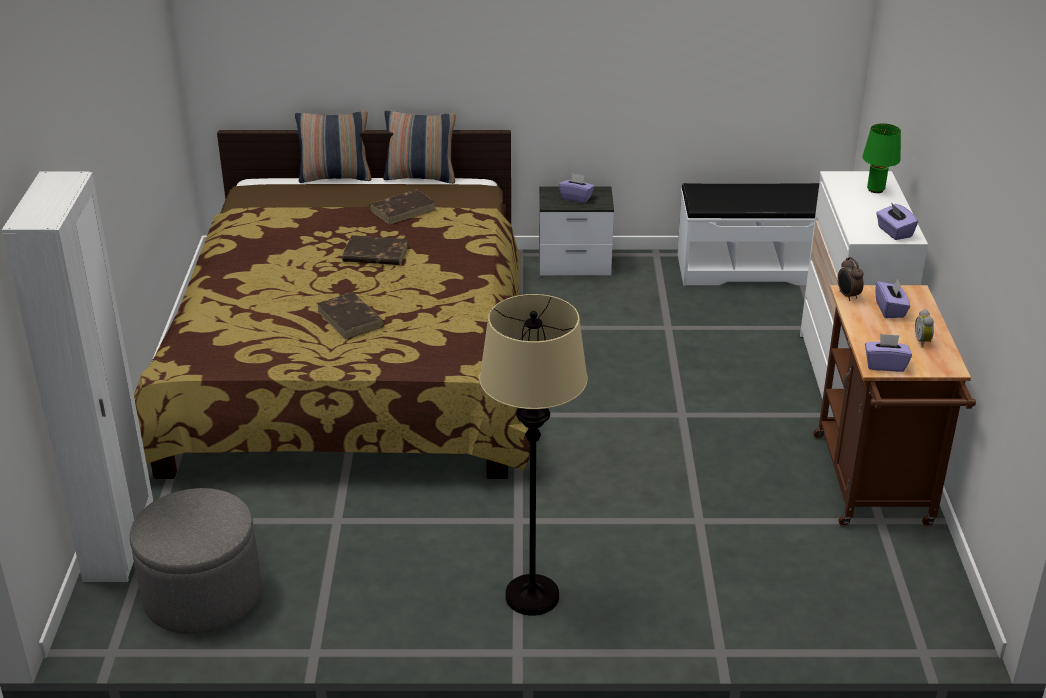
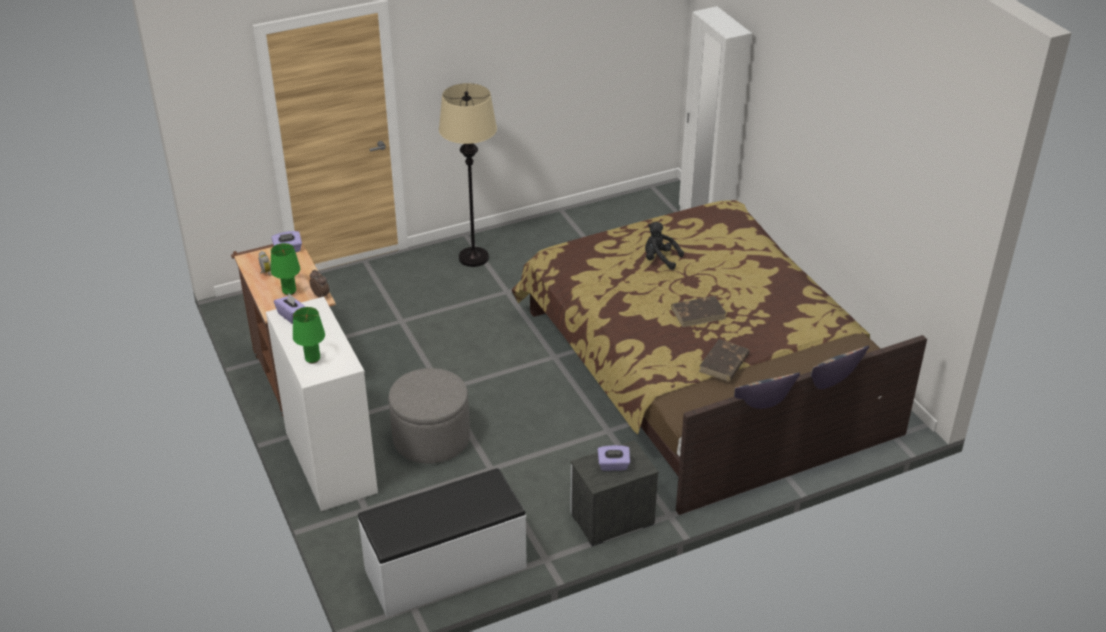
camera: 155 degrees right, 5 degrees up
grey ottoman [130,488,261,634] -> grey ottoman moved to [389,368,470,464]
brown book [316,292,385,340] -> black plush toy [645,222,684,270]
purple tissue box [876,279,910,318] -> green table lamp [271,243,300,295]

